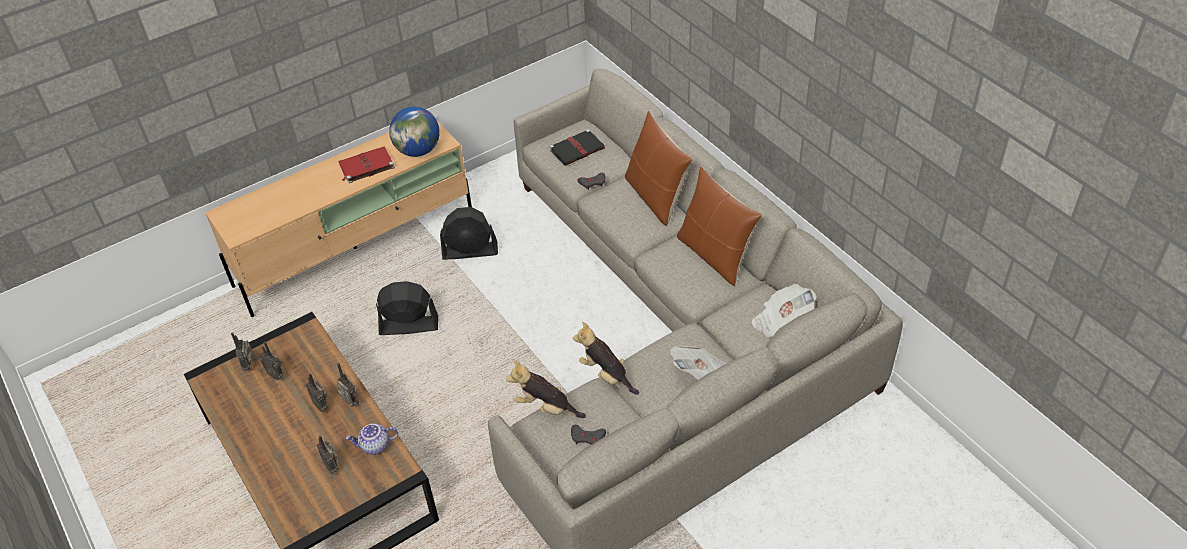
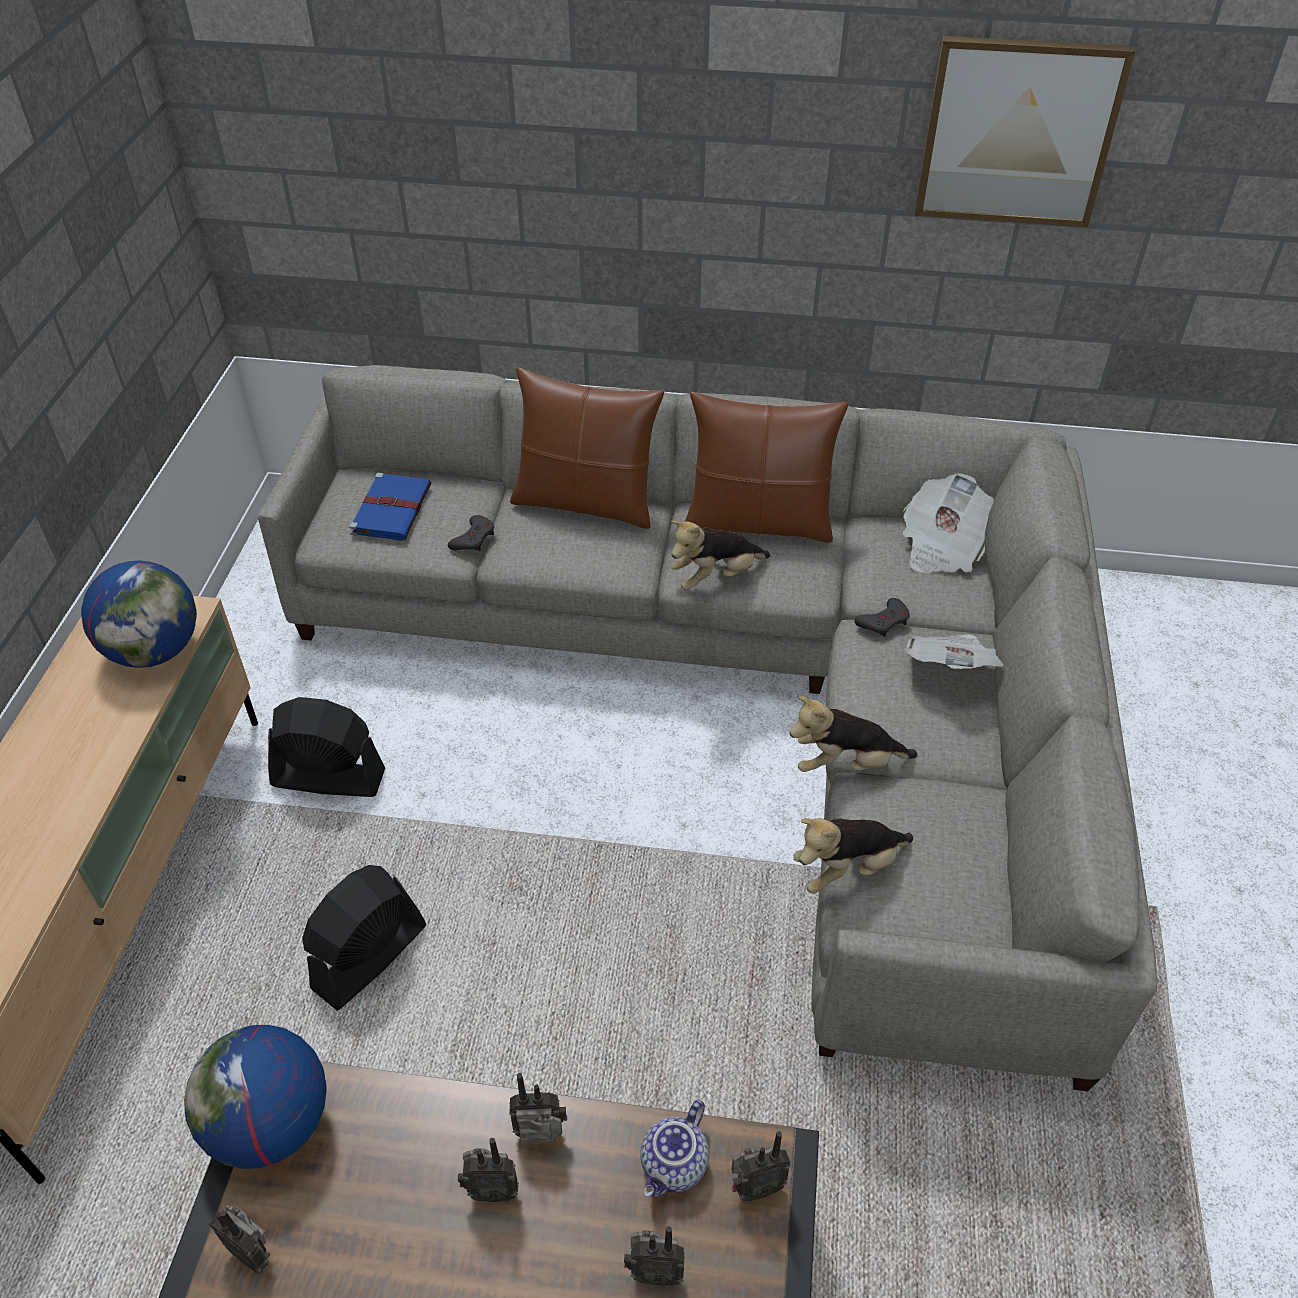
camera: 50 degrees left, 0 degrees up
radio [259,342,284,380] -> radio moved to [731,1131,791,1201]
red book [339,147,395,183] -> none
black fan [440,207,498,260] -> black fan turned 120 degrees counterclockwise [268,697,385,797]
black book [549,129,605,166] -> blue book [349,473,431,541]
grey game controller [571,425,606,445] -> grey game controller moved to [854,598,910,637]
none -> globe [184,1025,327,1169]
none -> plush toy [671,520,770,590]
none -> picture [915,36,1135,227]

